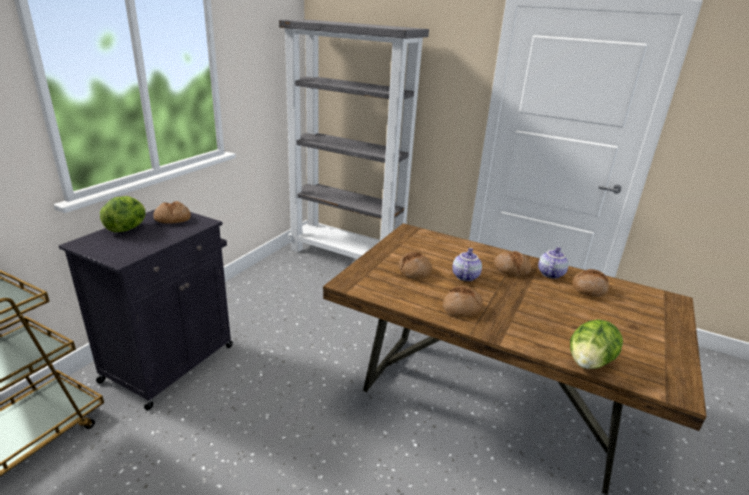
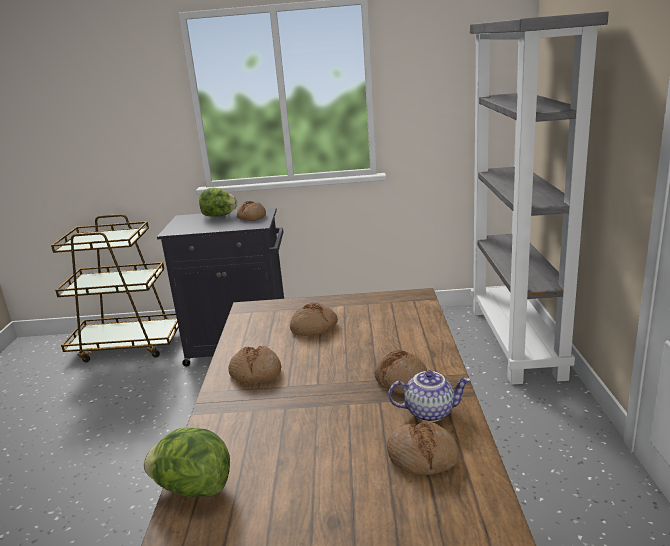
camera: 65 degrees right, 5 degrees down
teapot [452,248,482,281] -> none

